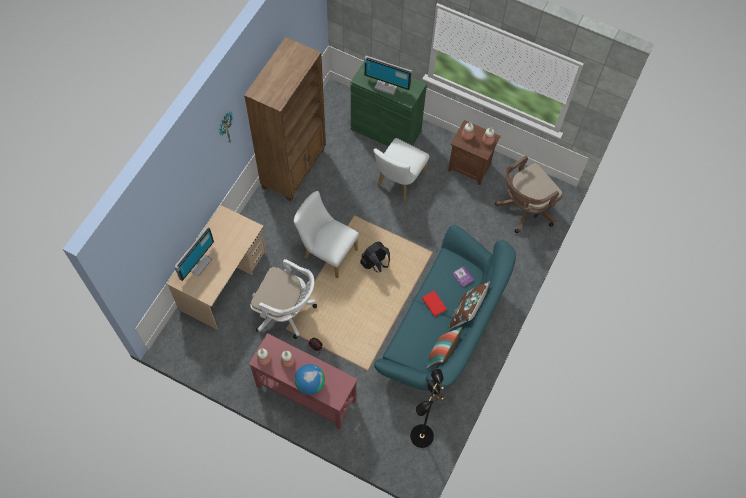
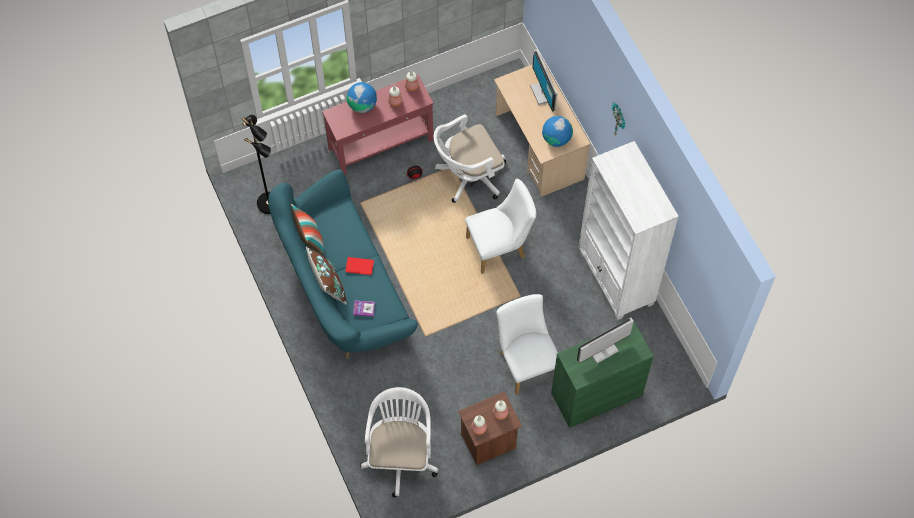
camera: 130 degrees right, 0 degrees up
brown bookcase [244,37,326,201] -> white bookcase [579,141,679,320]
black backpack [360,241,390,272] -> none
brown office chair [495,156,563,233] -> white office chair [360,387,438,498]
none -> globe [542,116,573,147]

